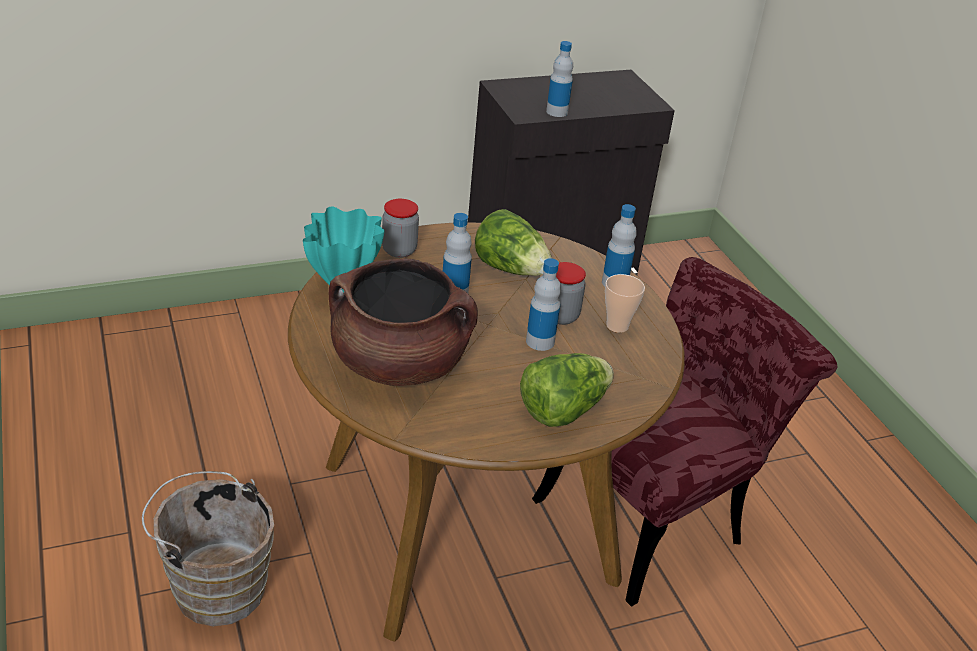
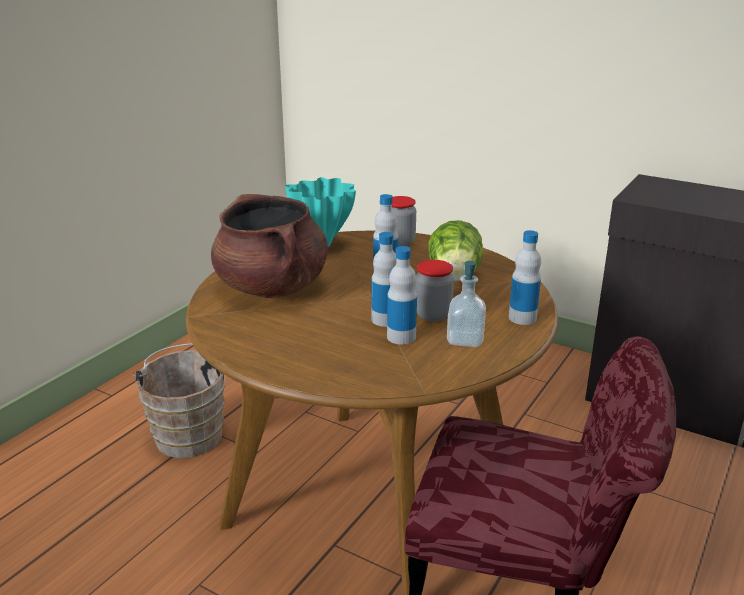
camera: 55 degrees right, 10 degrees down
lettuce [520,353,614,427] -> none
bottle [546,41,573,117] -> bottle moved to [387,246,417,345]
cup [605,274,645,333] -> soap dispenser [447,261,486,347]

